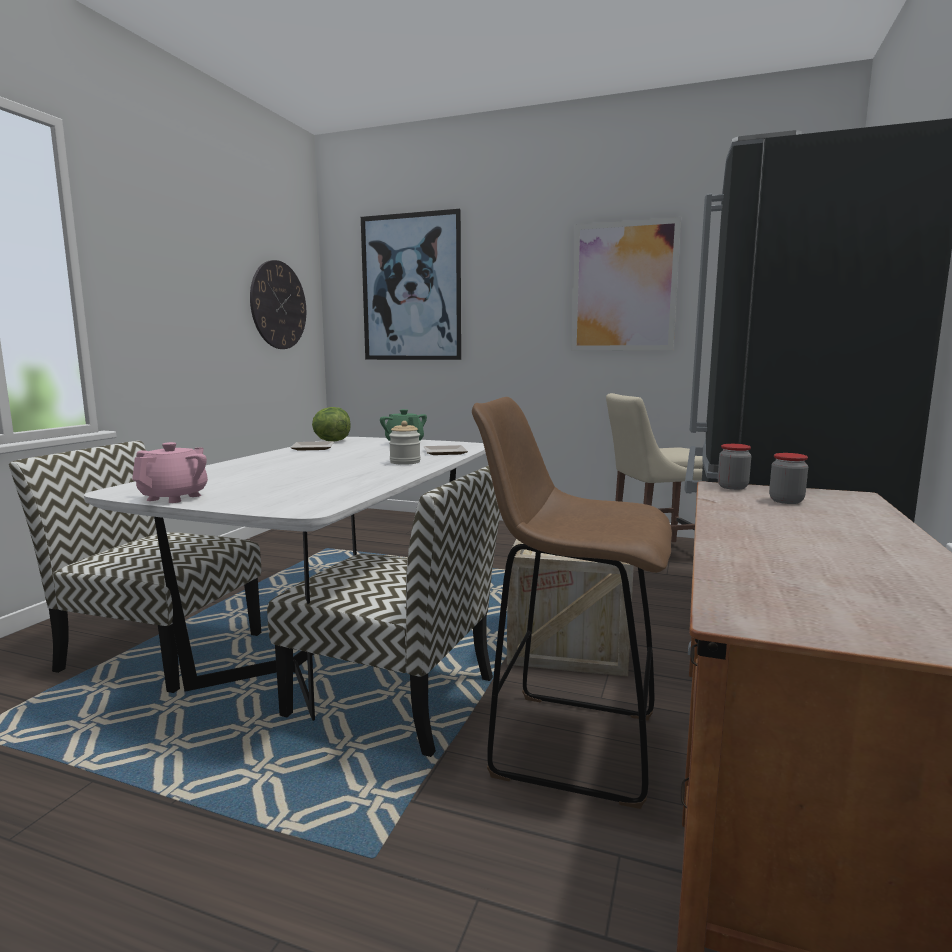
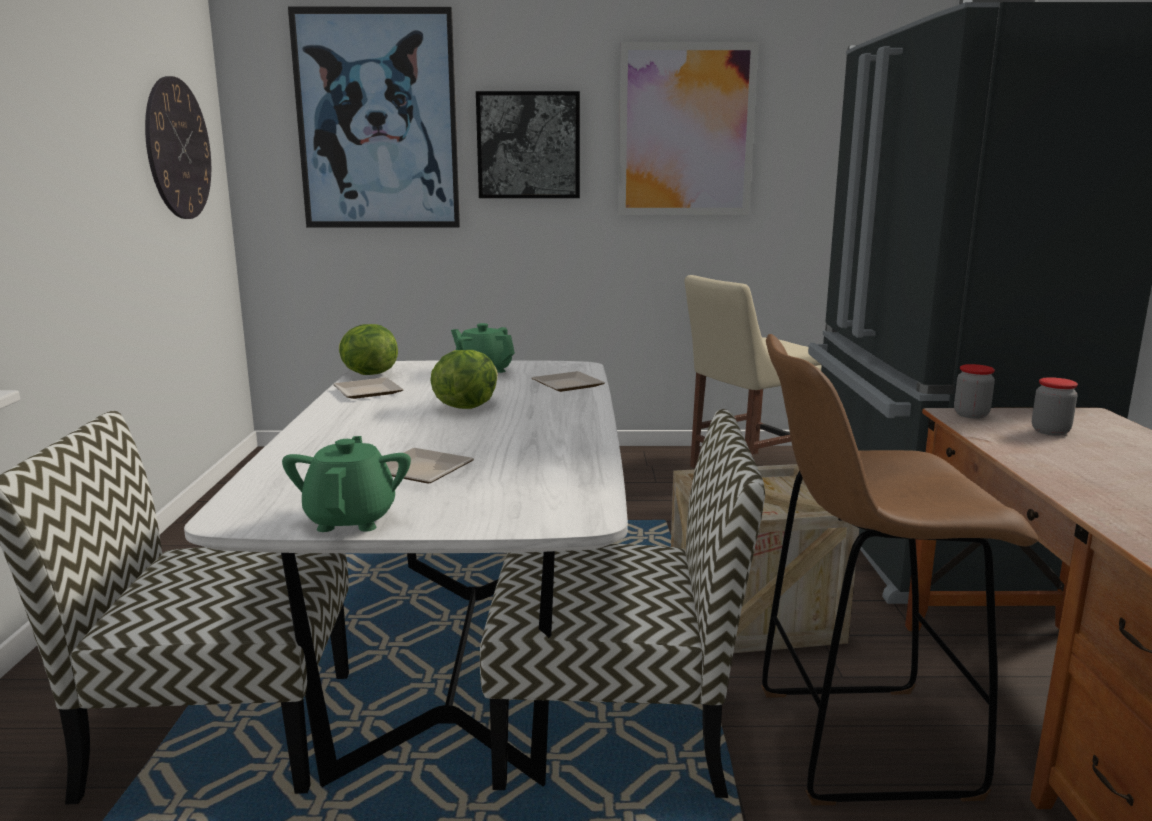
camera: 20 degrees left, 5 degrees up
pink teapot [132,442,208,503] -> green teapot [282,436,411,532]
jar [389,421,421,465] -> none
none -> plate [386,448,474,483]
none -> lettuce [430,350,498,409]
none -> picture [476,91,580,198]

